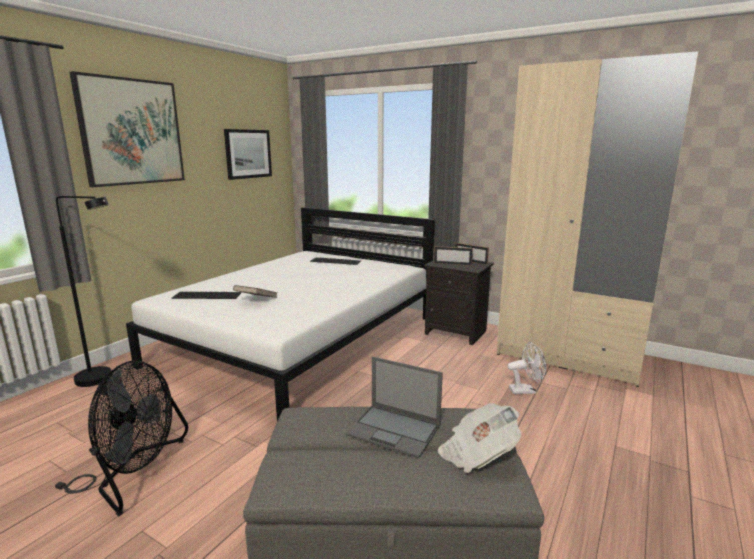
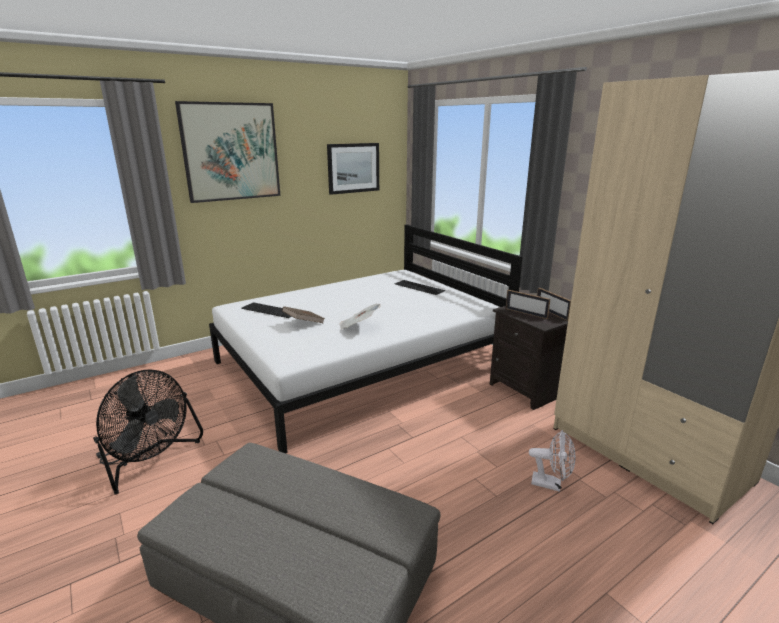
camera: 25 degrees right, 5 degrees up
black floor lamp [56,196,111,387] -> none
laptop [346,357,443,458] -> none
newspaper [438,403,521,473] -> newspaper moved to [339,303,381,330]

